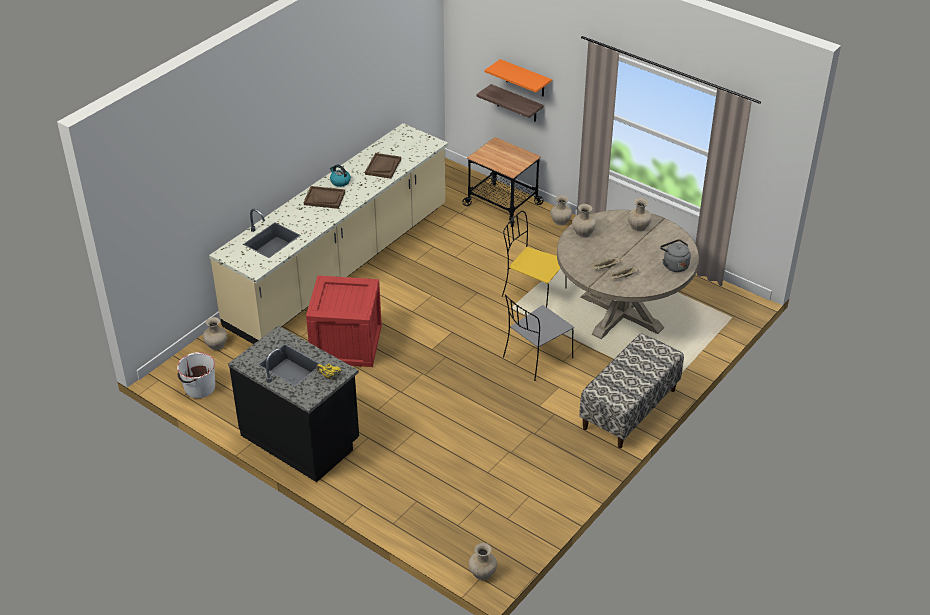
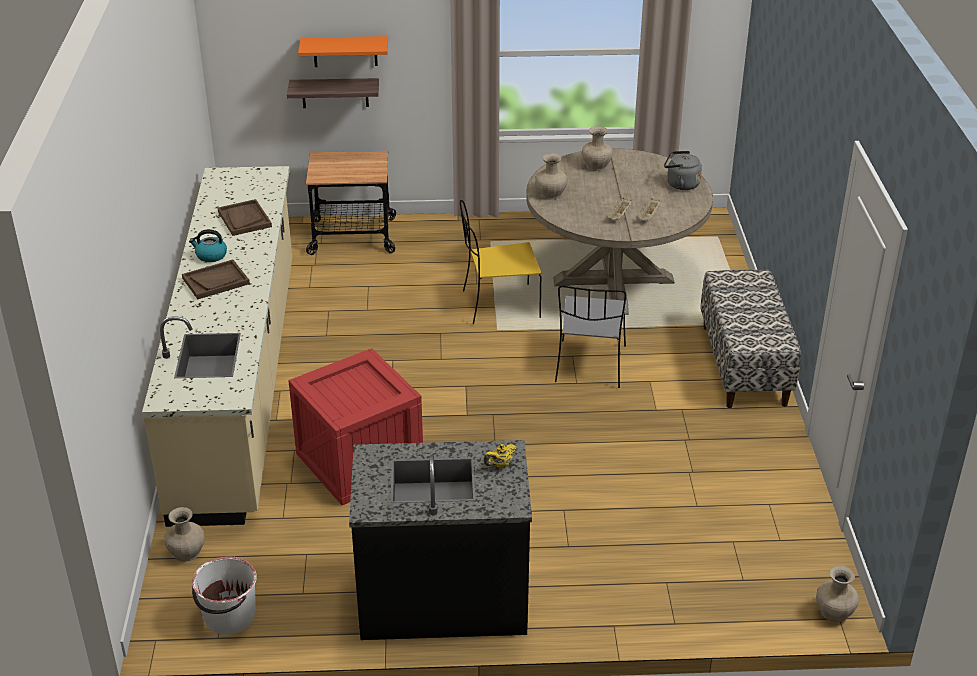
camera: 40 degrees left, 5 degrees down
beige vase [550,195,572,226] -> none

